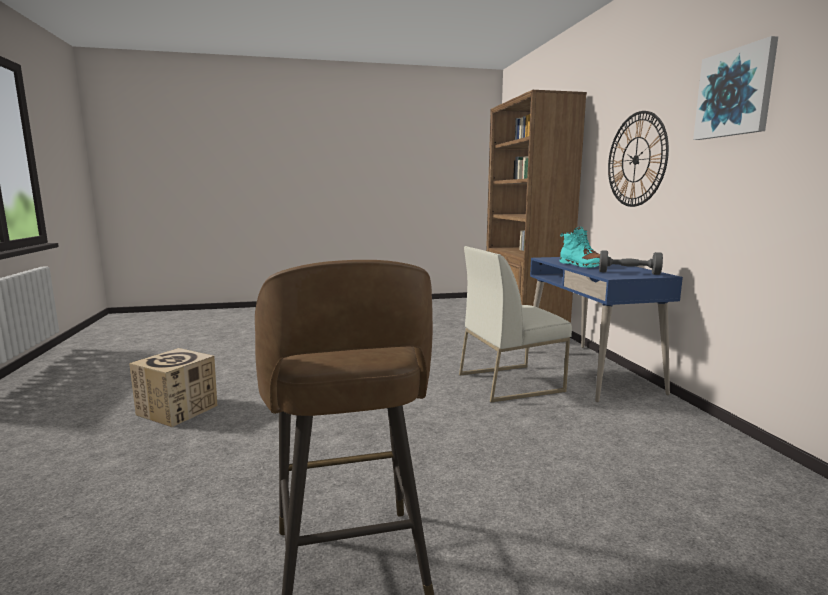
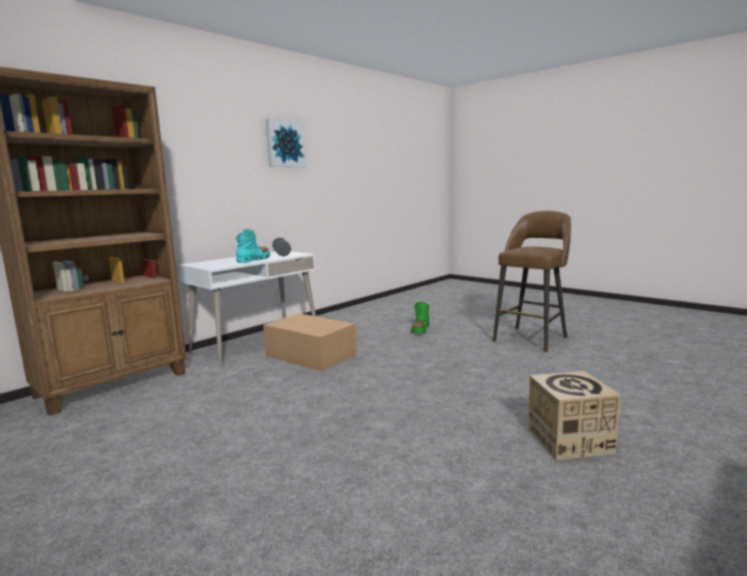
camera: 125 degrees left, 0 degrees up
white chair [459,246,572,402] -> cardboard box [263,313,357,371]
blue desk [528,257,683,402] -> white desk [179,251,316,366]
wall clock [608,111,669,207] -> none
none -> green boot [411,302,429,333]

